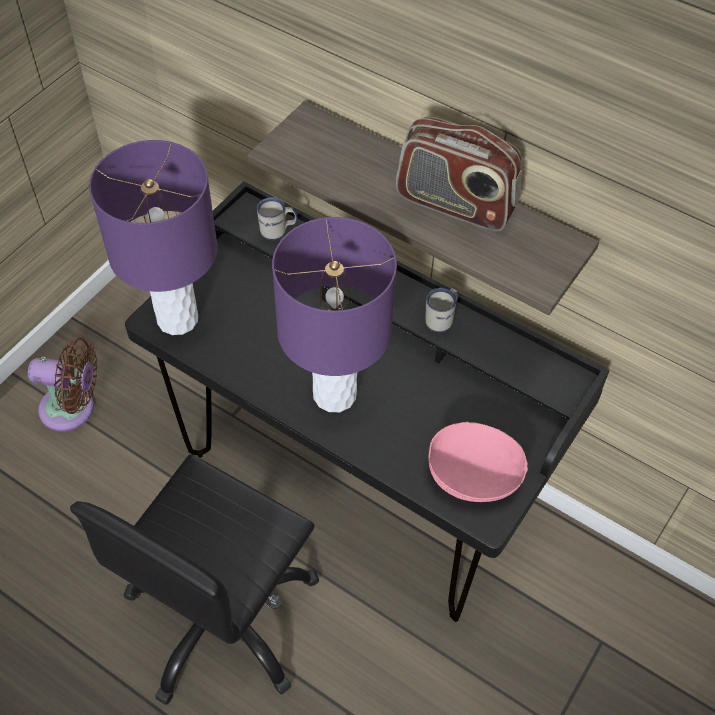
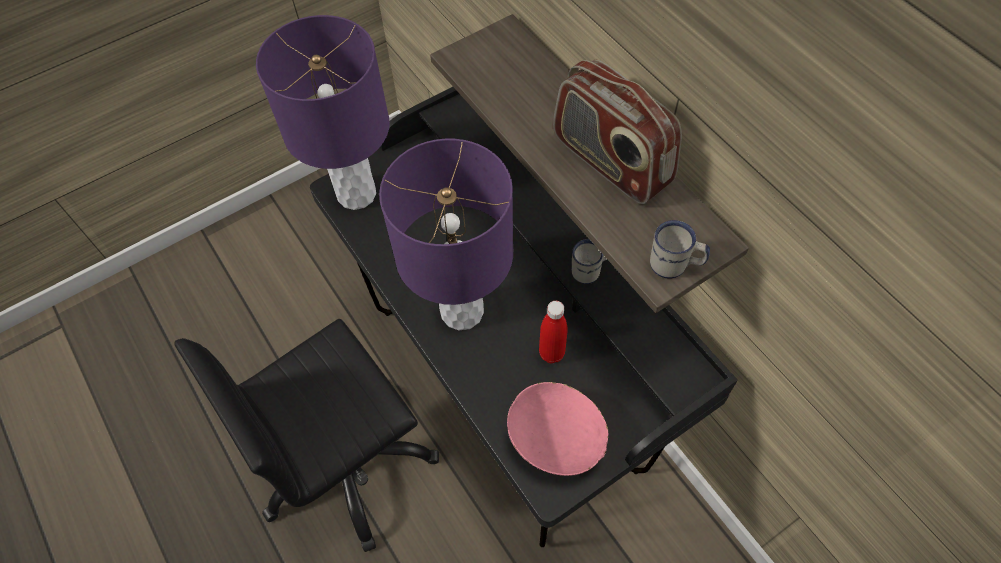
camera: 25 degrees right, 5 degrees up
brown fan [28,338,98,432] -> none
white mug [257,197,297,240] -> white mug moved to [650,220,710,279]
none -> red bottle [539,301,568,363]

